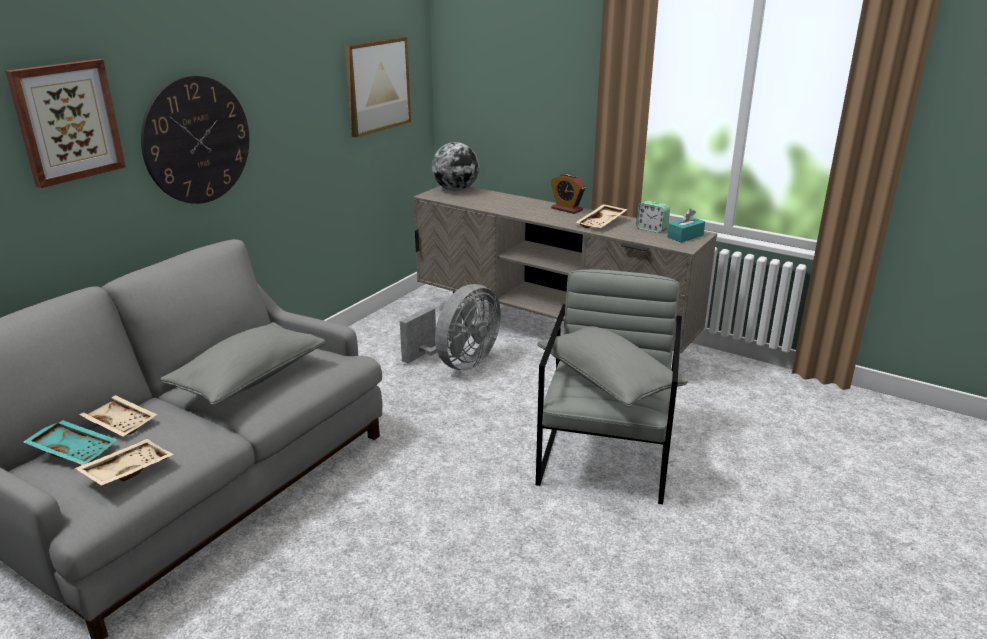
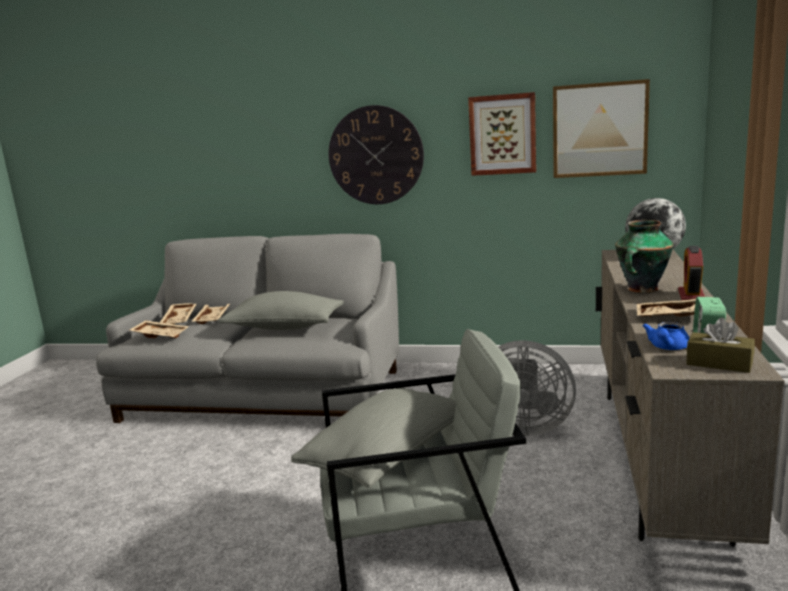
camera: 70 degrees right, 10 degrees down
picture [6,59,126,188] -> picture moved to [468,92,536,176]
turquoise tray [23,420,117,465] -> beige tray [160,303,196,324]
turquoise tissue box [667,209,705,242] -> brown tissue box [686,318,755,373]
none -> vase [615,220,674,293]
none -> blue teapot [642,322,689,350]

